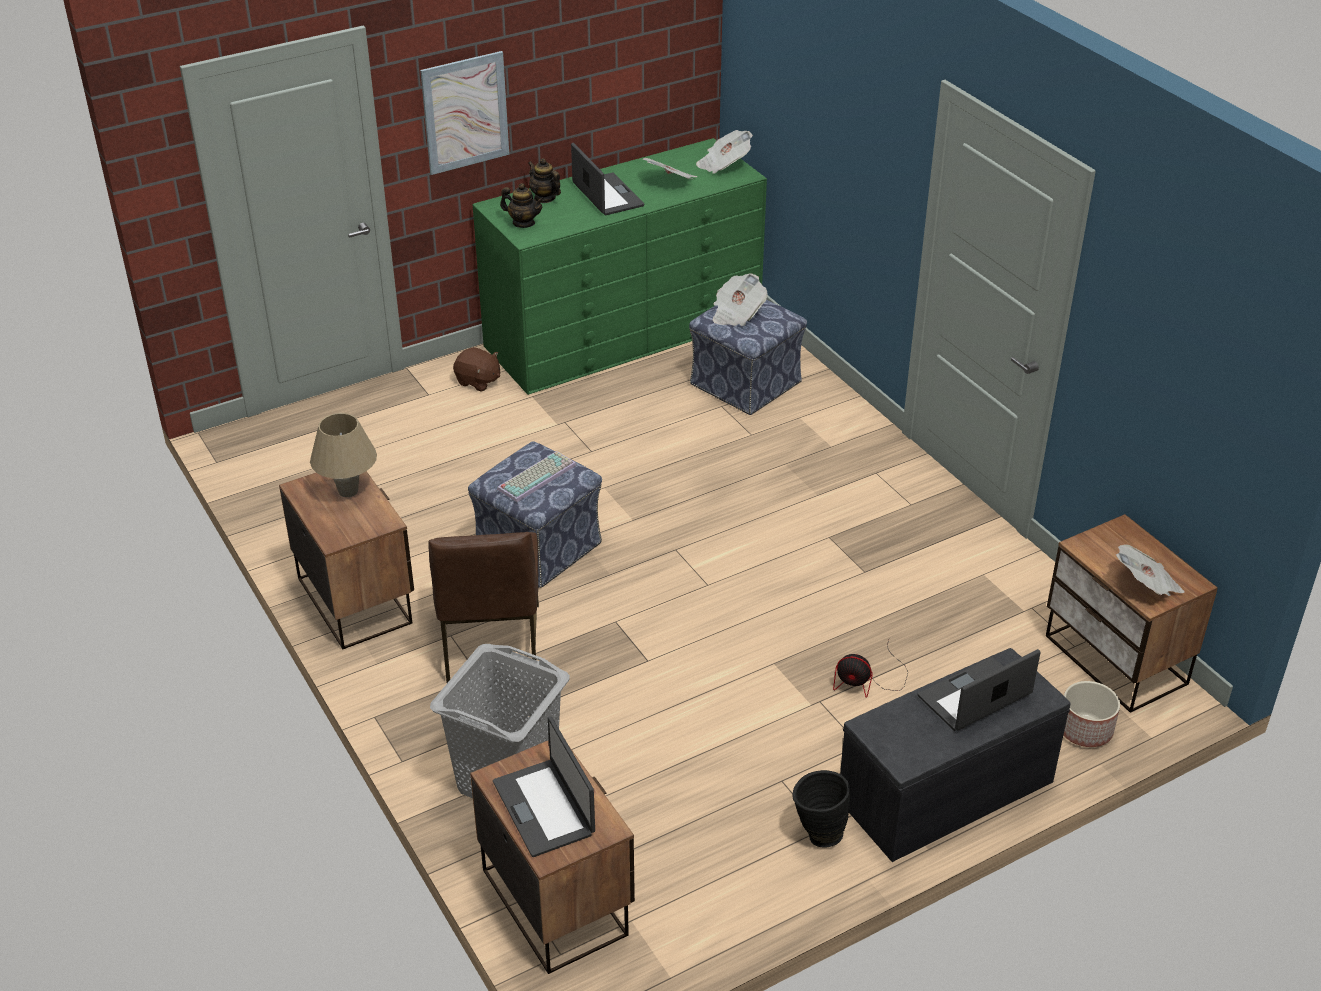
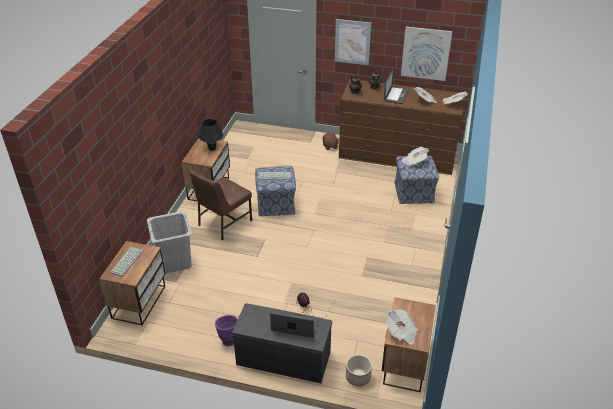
camera: 45 degrees right, 0 degrees up
beige table lamp [310,413,377,497] -> black table lamp [199,119,223,151]
green dresser [472,138,767,395] -> brown dresser [339,79,465,175]
laptop [493,716,595,857] -> keyboard [111,247,143,277]
black vase [793,770,850,847] -> purple vase [215,315,238,347]
none -> picture [401,27,452,81]

